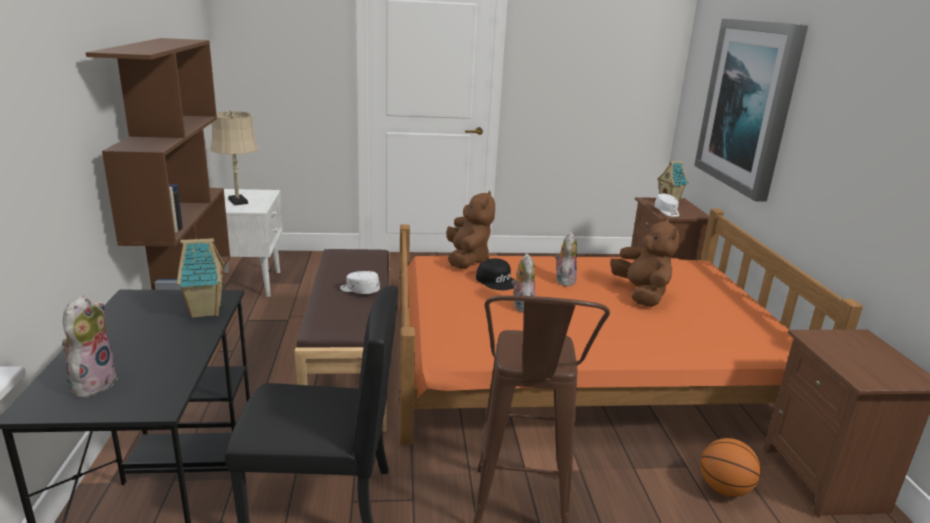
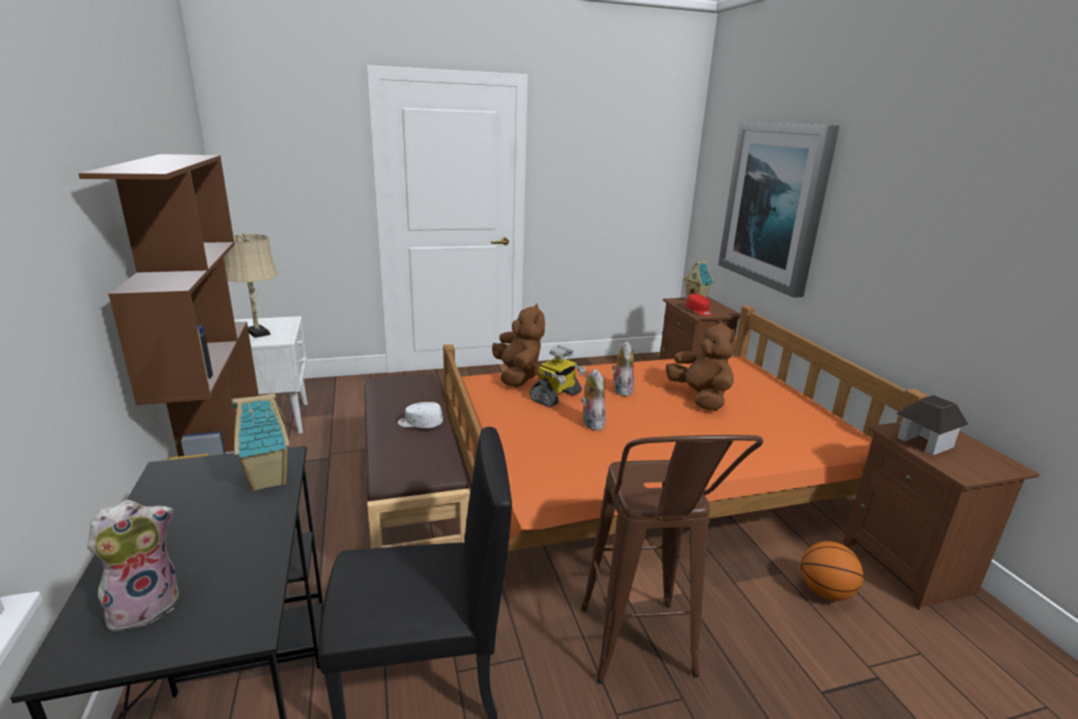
camera: 10 degrees left, 0 degrees up
plush toy [62,295,118,398] -> plush toy turned 45 degrees clockwise [87,500,179,631]
black cap [476,258,516,290] -> toy robot [529,346,586,407]
white cap [654,194,679,217] -> red cap [686,294,712,316]
none -> toy house [896,395,969,455]

